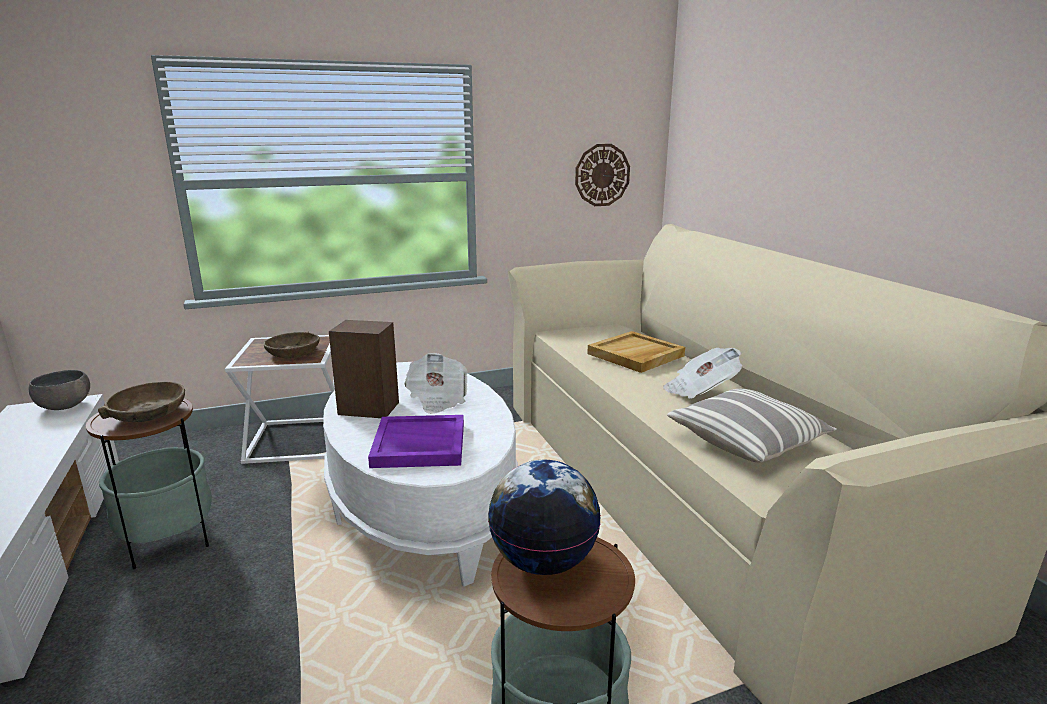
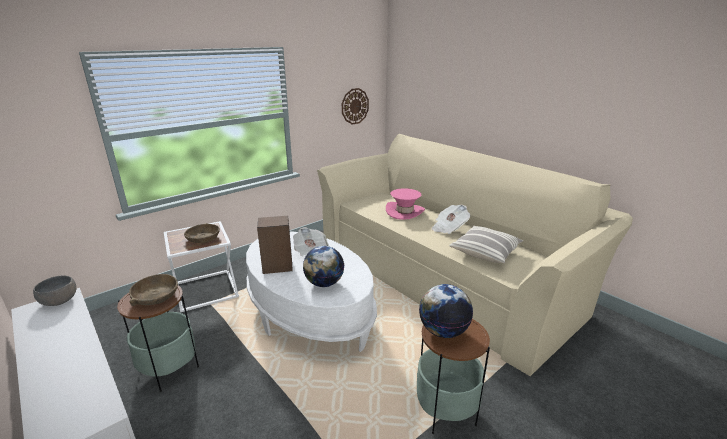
camera: 20 degrees left, 5 degrees up
purple tray [368,415,464,468] -> globe [303,246,344,287]
beige tray [587,331,685,373] -> pink hat [386,188,425,220]

